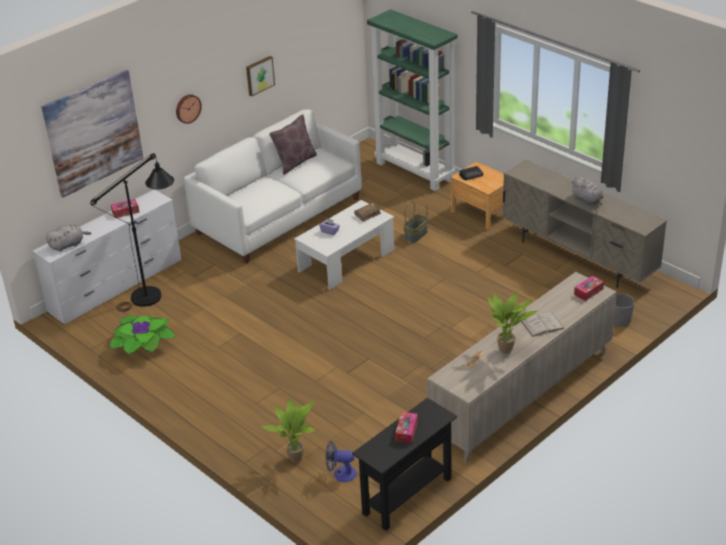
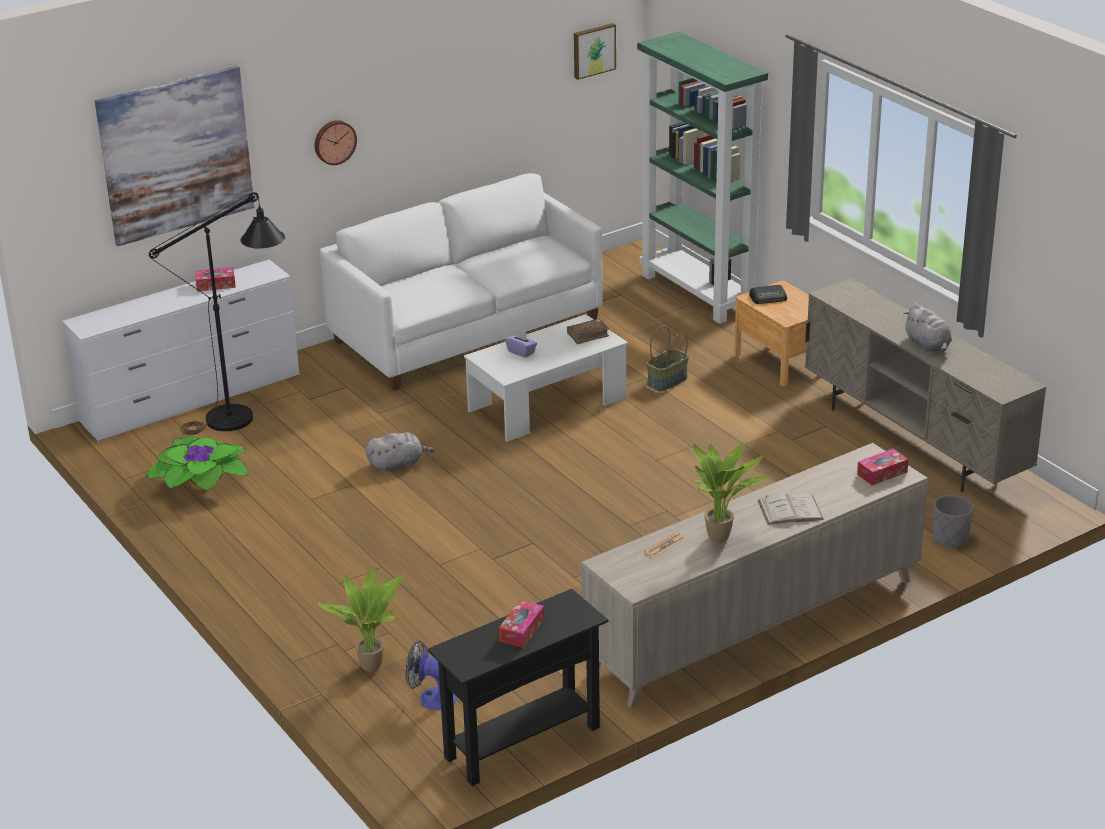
camera: 10 degrees right, 5 degrees down
grey plush toy [46,224,91,252] -> grey plush toy moved to [365,432,435,472]
picture [246,56,275,96] -> picture moved to [574,23,616,80]
brown pillow [269,114,317,175] -> none

